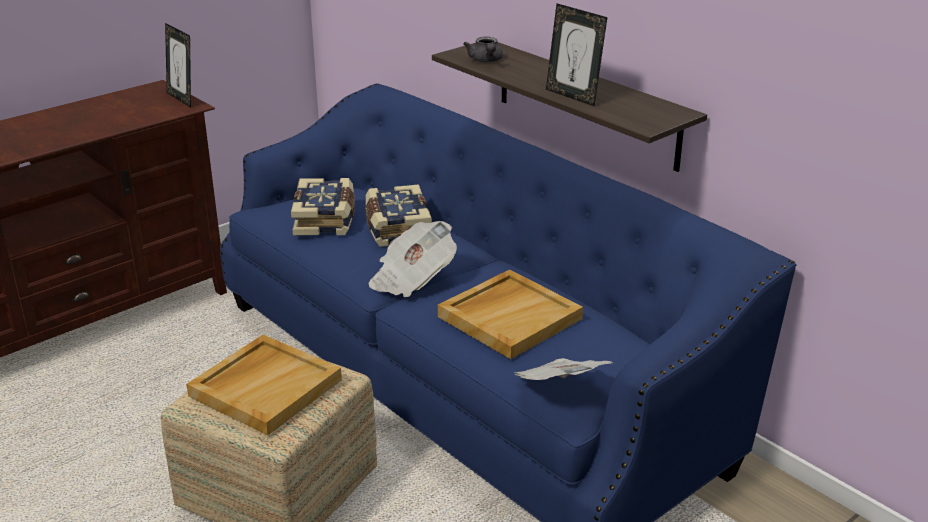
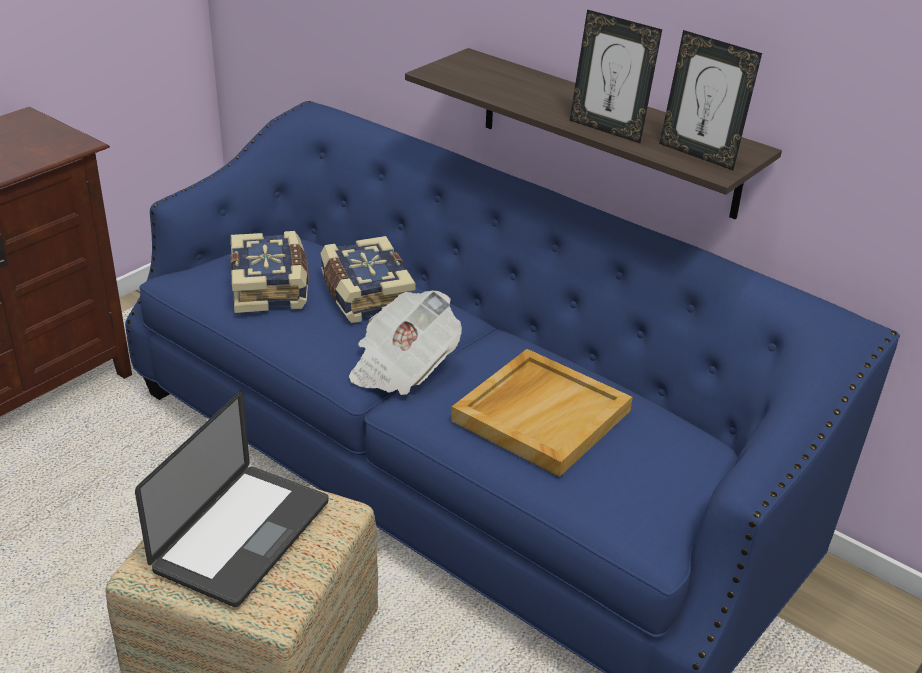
camera: 10 degrees left, 5 degrees up
picture frame [165,23,191,108] -> picture frame moved to [659,30,762,170]
beige tray [186,335,342,435] -> laptop [135,392,329,607]
grey teapot [464,37,503,63] -> none
newspaper [514,358,612,380] -> none

